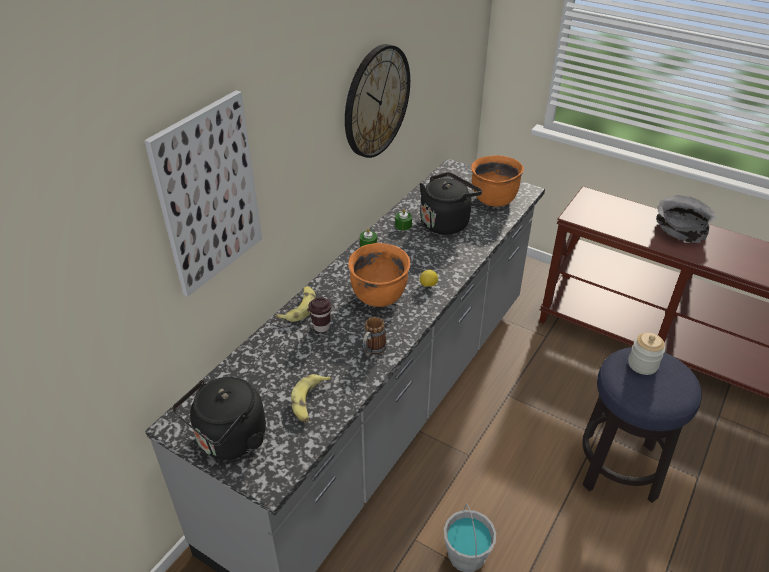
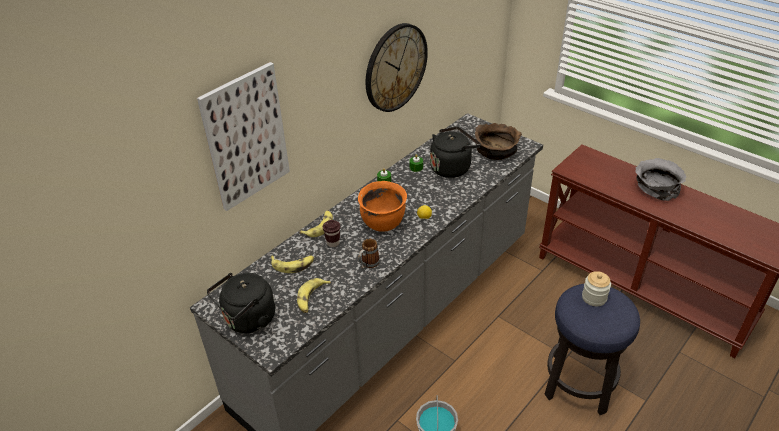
camera: 10 degrees right, 0 degrees up
orange cooking pot [471,155,524,207] -> brown bowl [475,123,522,160]
none -> banana [271,255,314,273]

